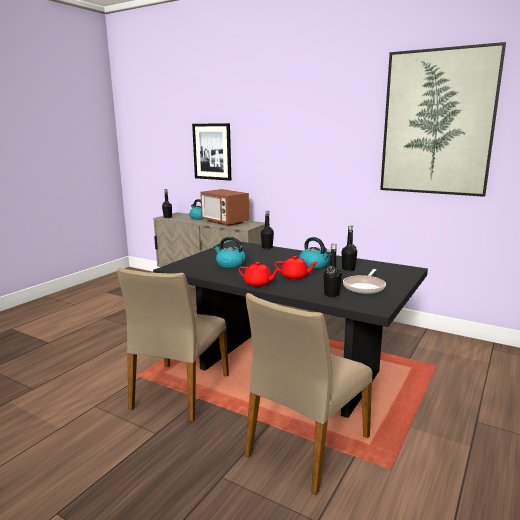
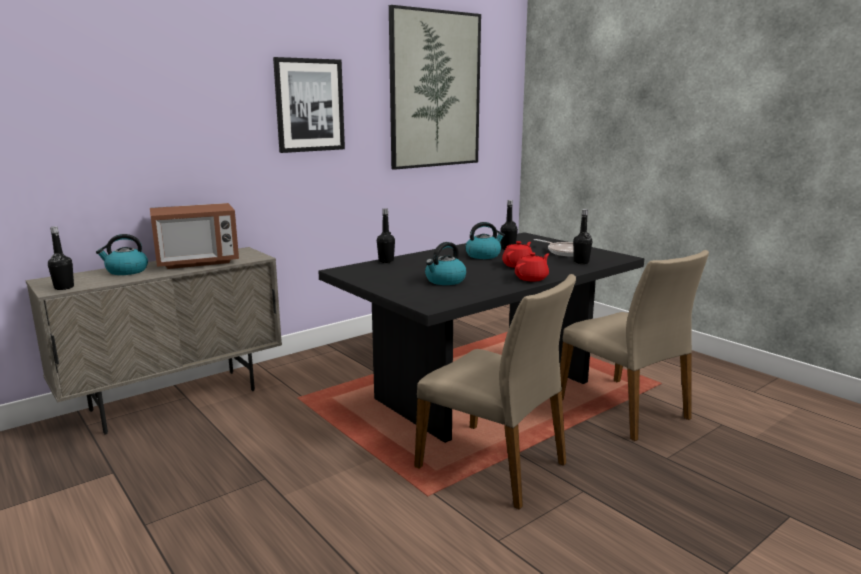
camera: 70 degrees left, 0 degrees up
picture [192,123,231,181] -> picture moved to [273,57,345,153]

